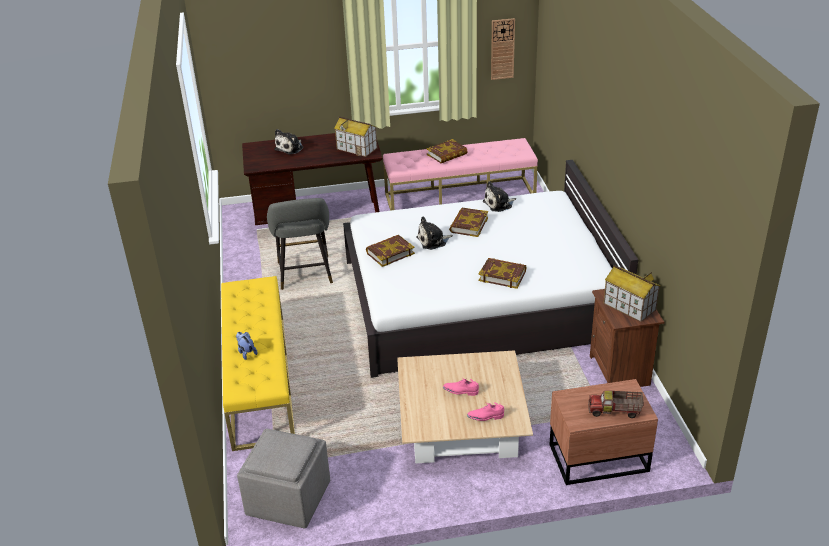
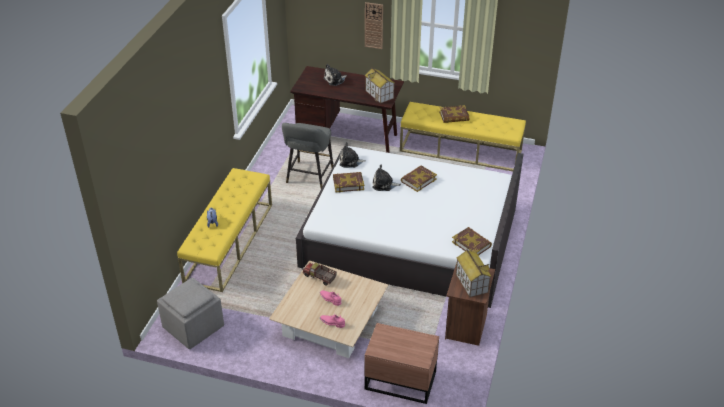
camera: 25 degrees right, 5 degrees up
pink bench [383,138,538,211] -> yellow bench [400,102,526,171]
book [478,258,527,289] -> book moved to [452,227,492,256]
plush toy [483,181,516,212] -> plush toy moved to [339,142,365,168]
wall clock [491,18,515,80] -> wall clock moved to [365,2,383,49]
toy truck [588,391,644,418] -> toy truck moved to [303,263,337,286]

